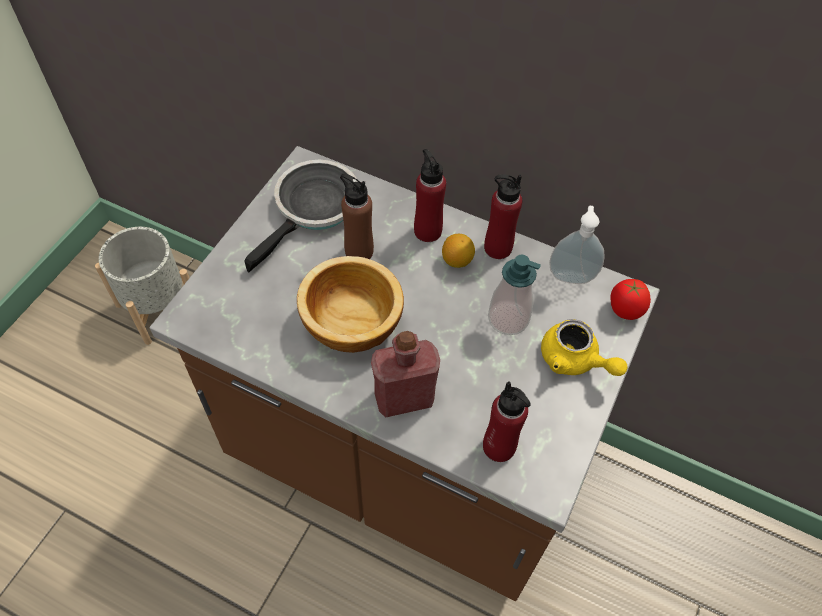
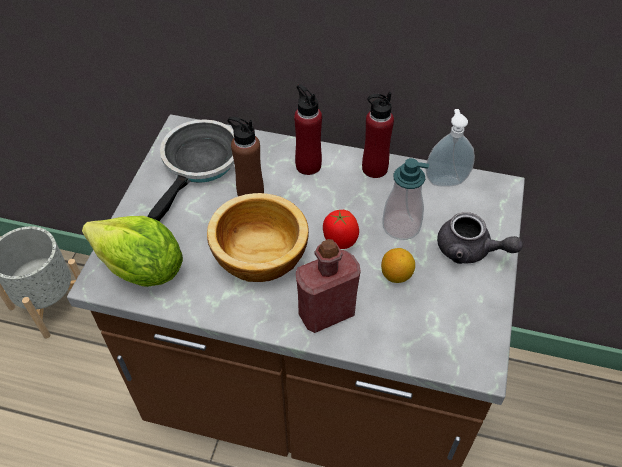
camera: 10 degrees left, 5 degrees down
lemon [442,234,475,268] -> lemon moved to [381,248,415,283]
red bottle [483,381,531,462] -> none
yellow teapot [541,319,628,376] -> grey teapot [437,212,523,264]
tomato [611,279,651,320] -> tomato moved to [323,210,359,249]
none -> lettuce [82,216,183,287]

